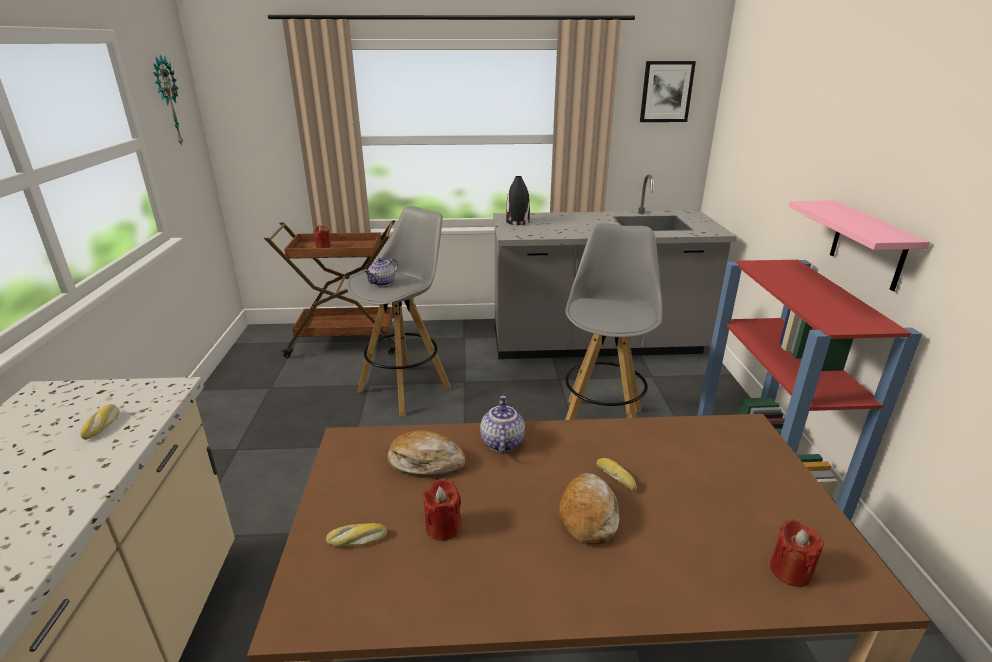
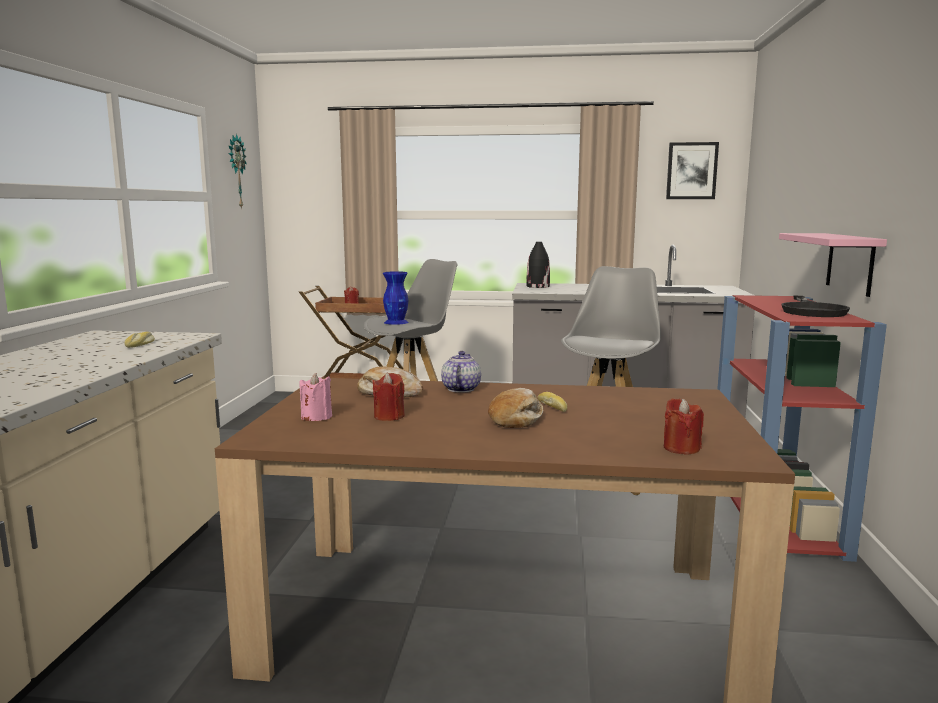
camera: 10 degrees right, 15 degrees down
bread [326,523,387,547] -> pink candle [299,373,332,421]
teapot [363,258,398,286] -> blue vase [383,271,409,325]
none -> black frying pan [781,296,850,317]

